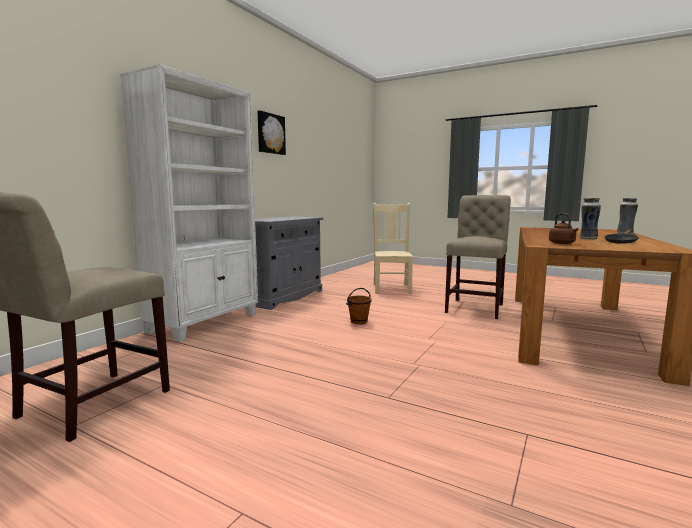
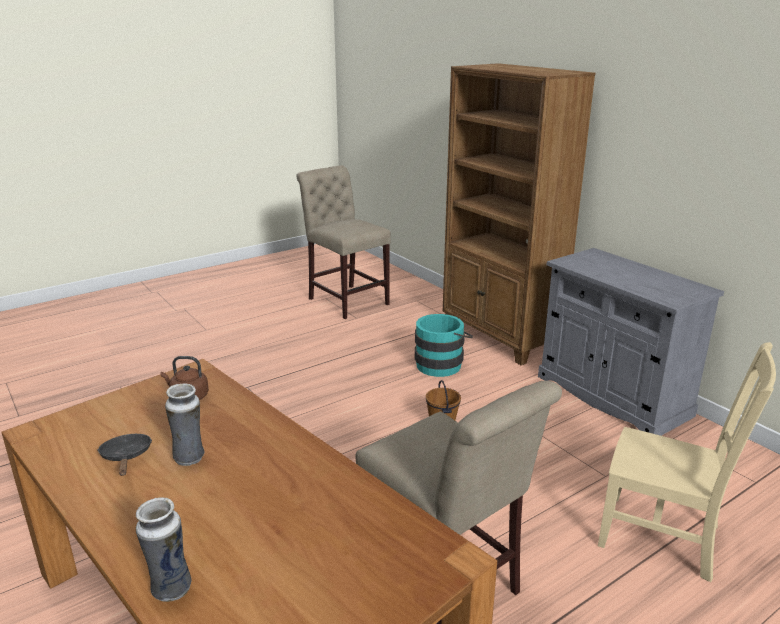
camera: 115 degrees right, 15 degrees up
white bookcase [120,64,258,342] -> brown bookcase [443,63,596,365]
picture [257,110,286,155] -> none
none -> turquoise bucket [415,314,473,377]

